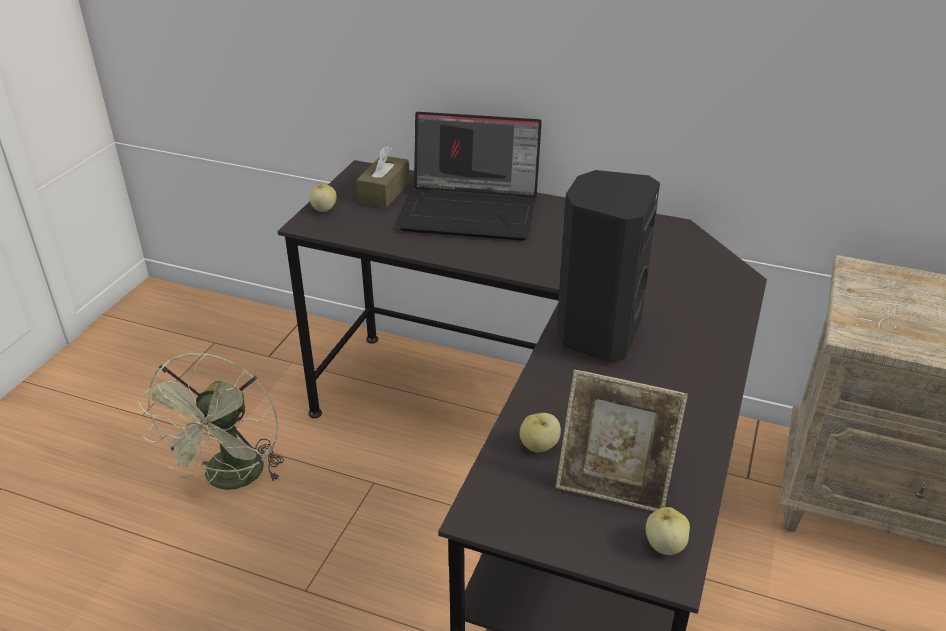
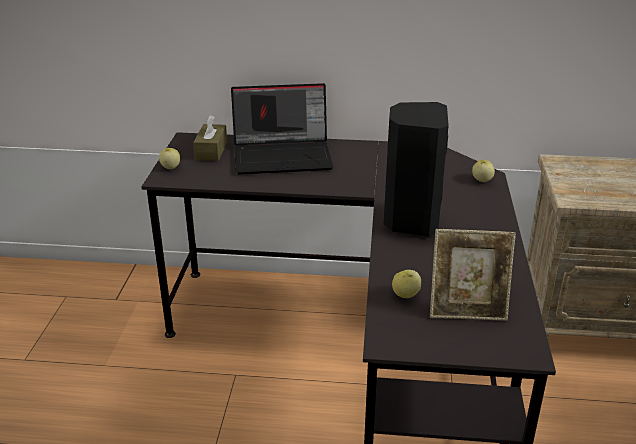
camera: 15 degrees left, 5 degrees down
green fan [137,353,284,490] -> none
apple [646,507,690,555] -> apple moved to [472,160,495,182]

